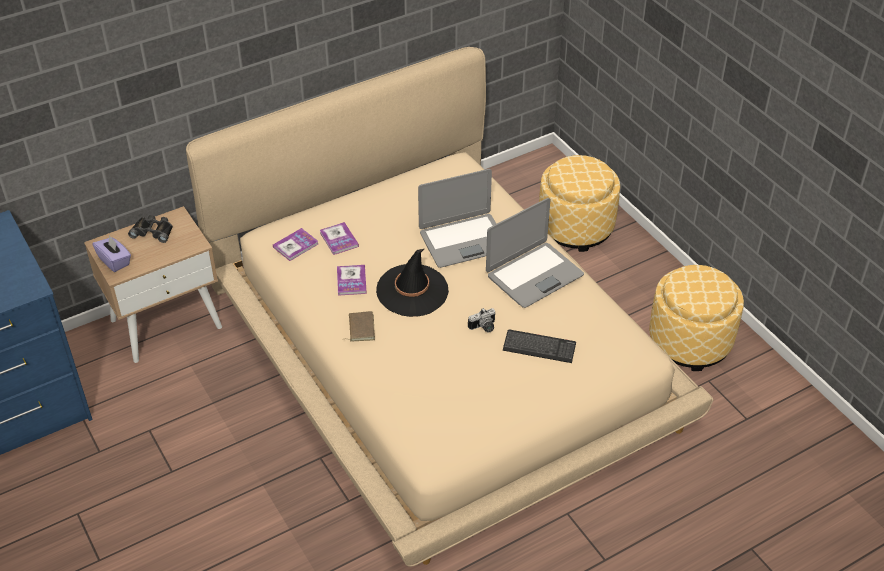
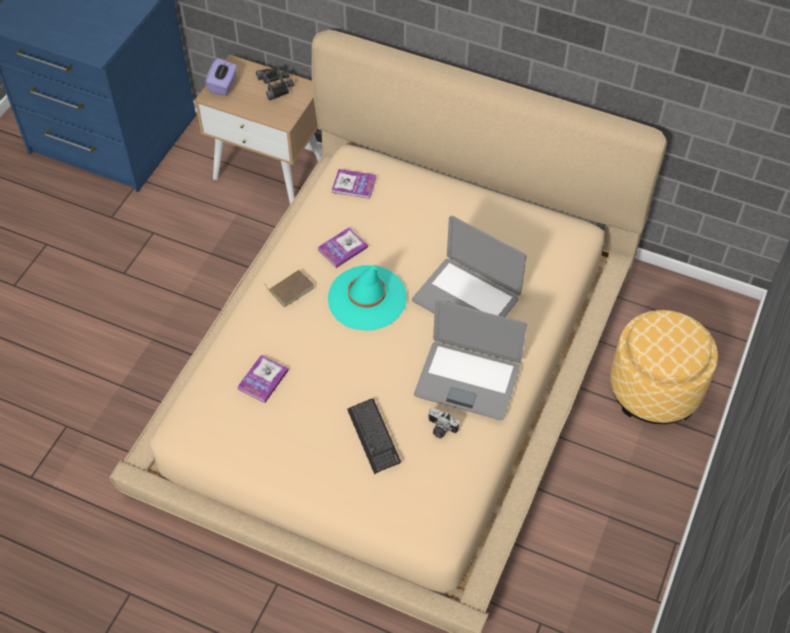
camera: 55 degrees right, 10 degrees up
book [320,222,359,255] -> book moved to [237,355,289,403]
black hat [376,249,449,317] -> turquoise hat [328,265,407,331]
camera [468,308,496,333] -> camera moved to [428,407,459,438]
ottoman [649,265,744,371] -> none

